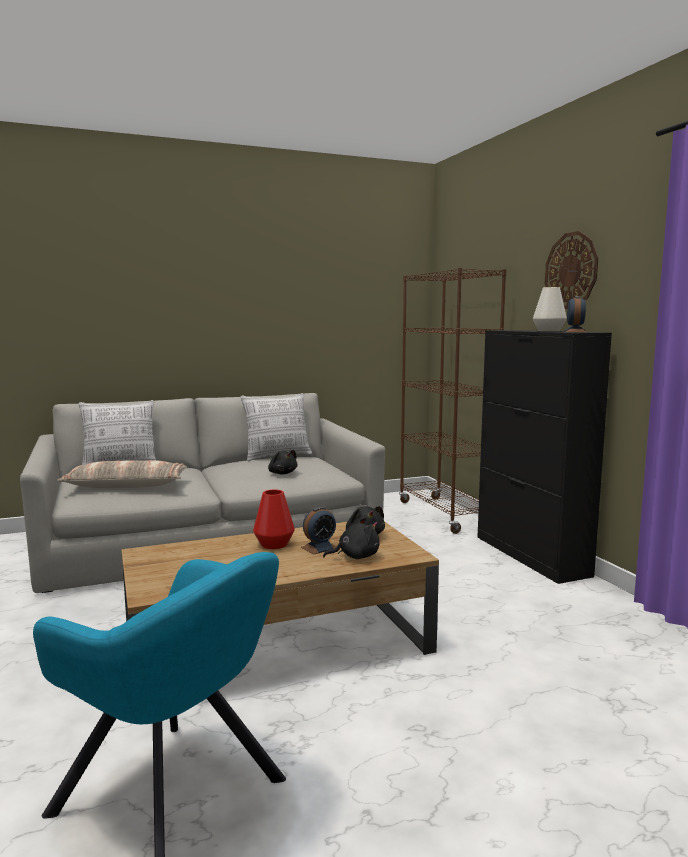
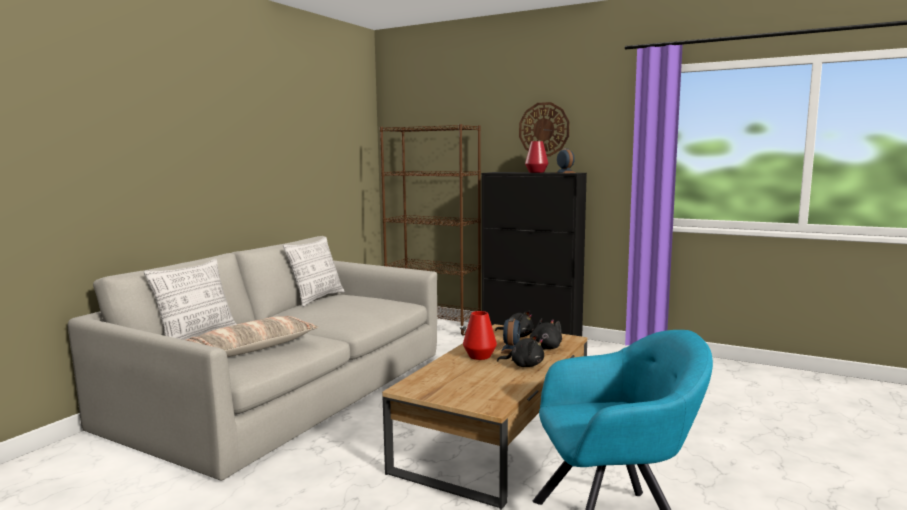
camera: 40 degrees left, 0 degrees up
black plush toy [268,450,298,475] -> black plush toy moved to [497,335,544,367]
white vase [533,287,567,331] -> red vase [525,141,548,173]

